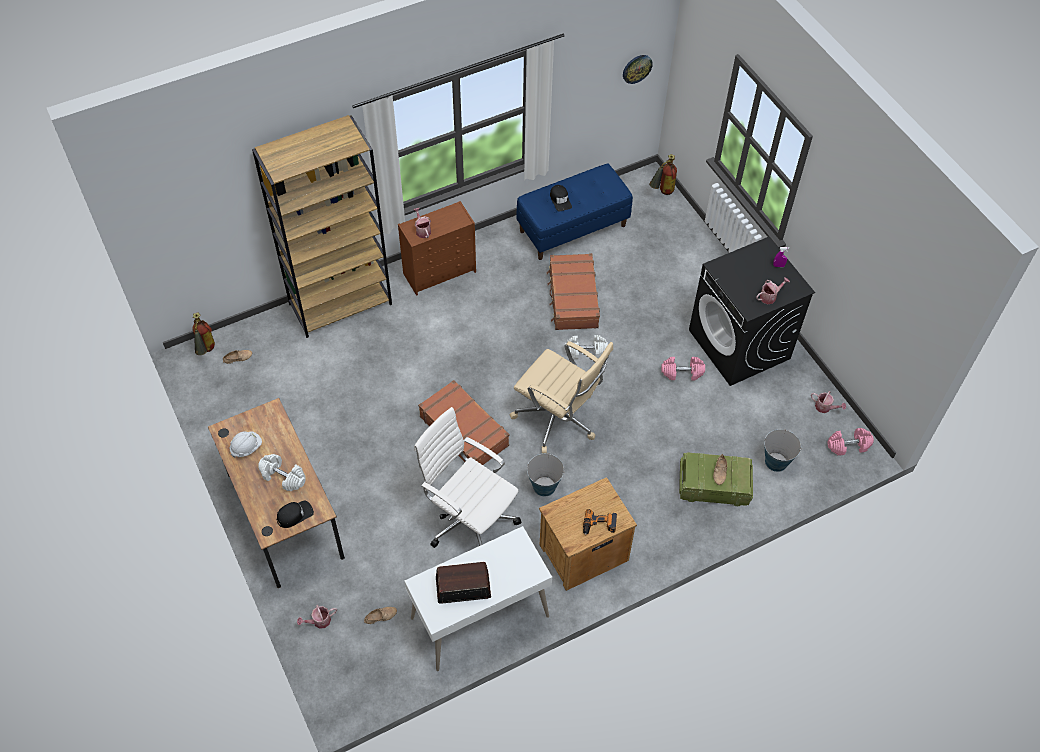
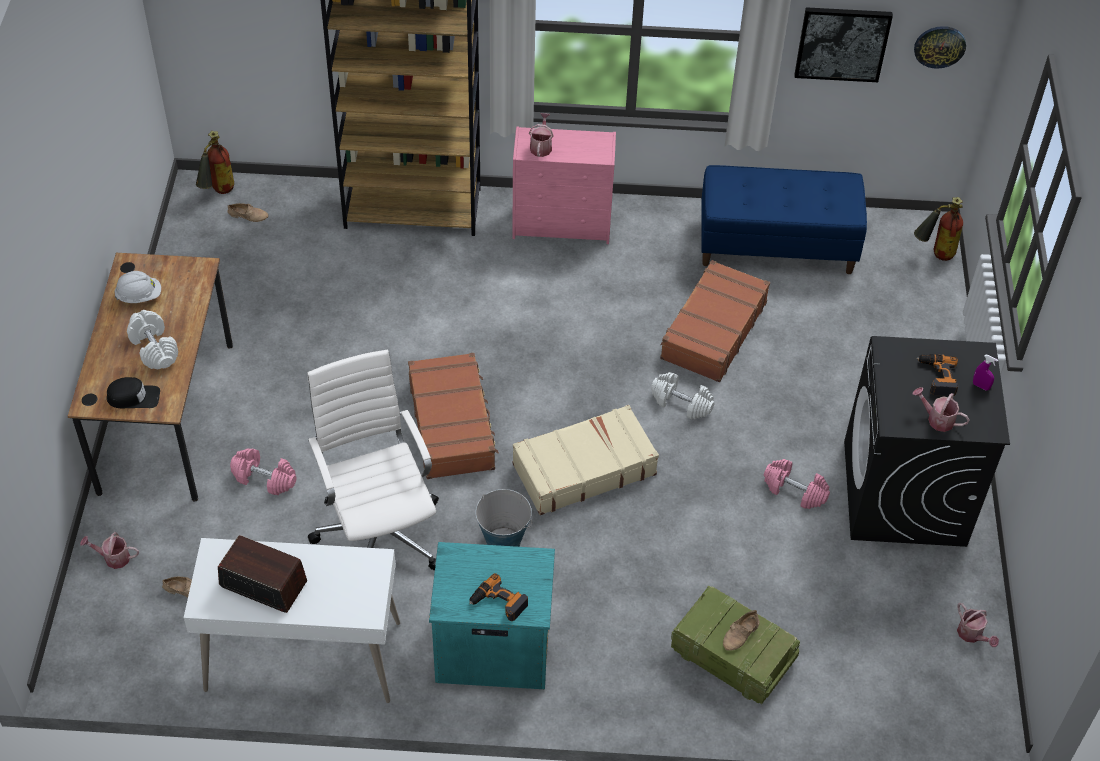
camera: 30 degrees right, 5 degrees down
brown dresser [398,201,476,296] -> pink dresser [512,126,616,244]
beige office chair [510,341,613,454] -> beige suitcase [513,405,659,515]
brown nightstand [539,477,637,591] -> turquoise nightstand [429,542,555,689]
black cap [550,185,572,211] -> none
watering can [756,277,790,304] -> watering can turned 150 degrees counterclockwise [913,387,969,432]
bucket [764,429,801,472] -> none
pink dumbbell [828,428,874,456] -> pink dumbbell moved to [230,448,297,495]
none -> picture [794,7,893,82]
none -> power drill [917,354,958,396]

